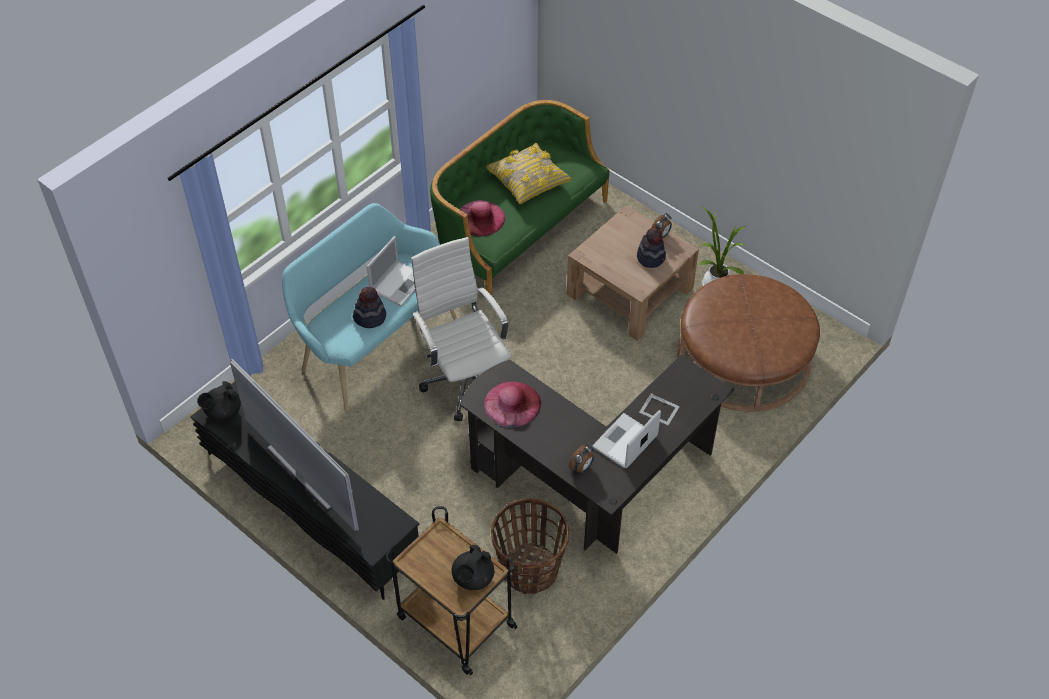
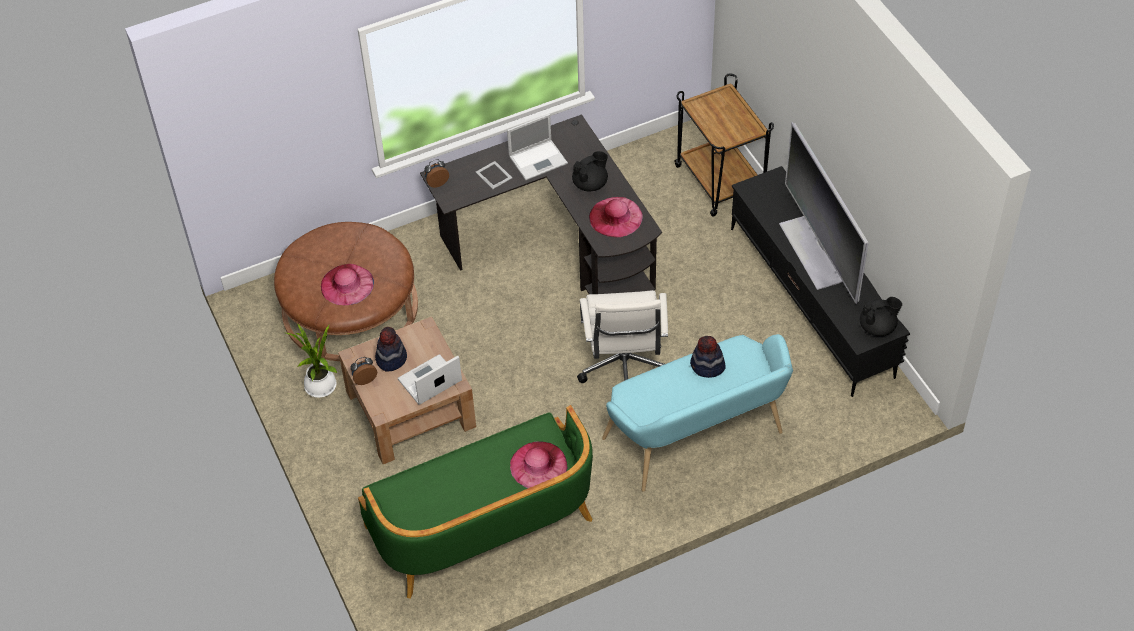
camera: 155 degrees left, 0 degrees up
laptop [367,236,415,306] -> laptop moved to [398,354,462,405]
black teapot [452,545,494,590] -> black teapot moved to [572,151,608,191]
yellow pillow [486,143,571,204] -> none
basket [491,498,569,594] -> none
alarm clock [569,445,594,473] -> alarm clock moved to [424,159,449,188]
none -> pink hat [321,264,374,305]

